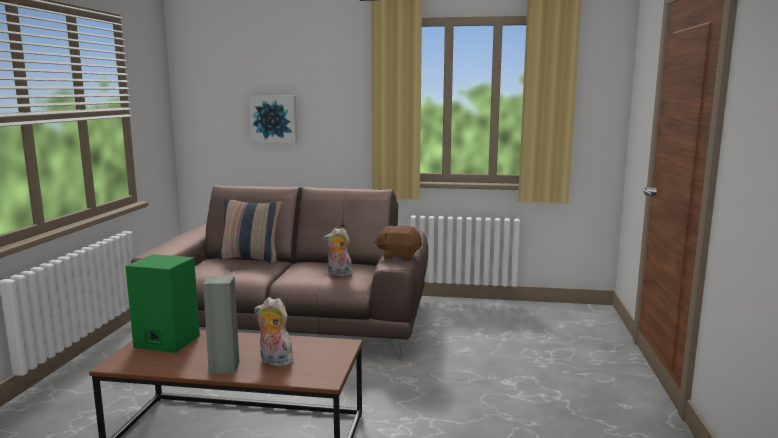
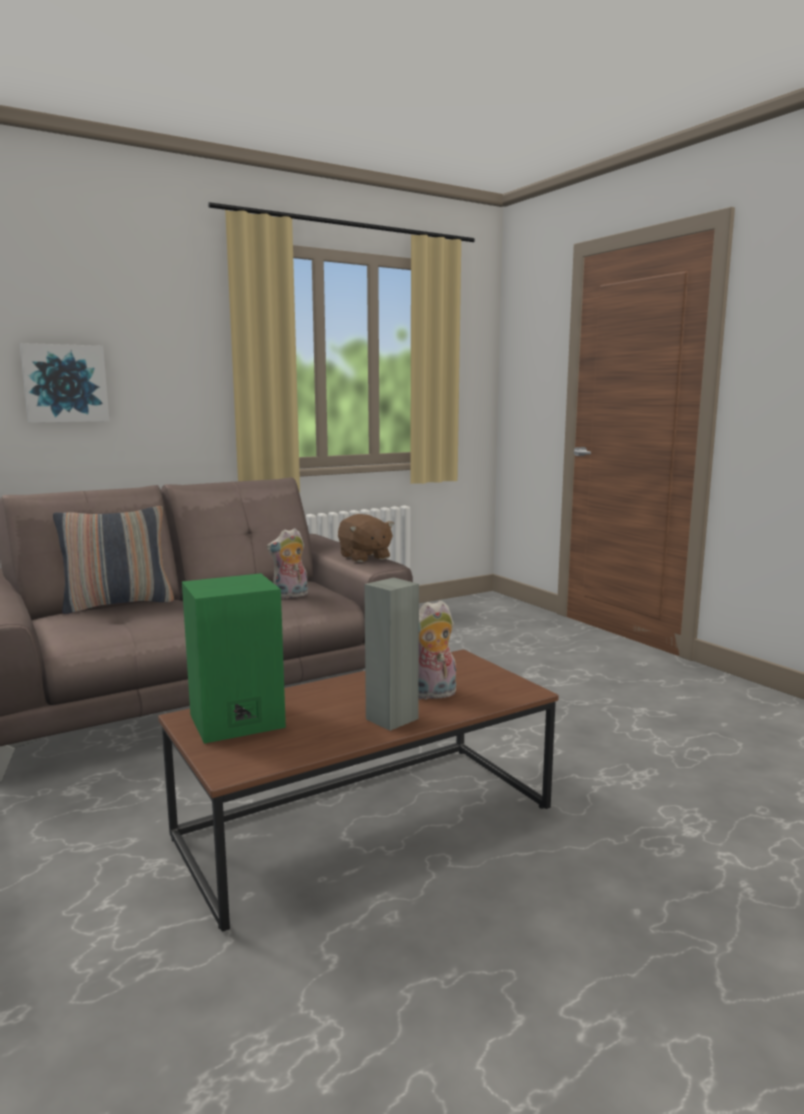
camera: 40 degrees left, 0 degrees up
brown plush toy [374,225,422,261] -> brown plush toy turned 90 degrees counterclockwise [338,514,394,562]

